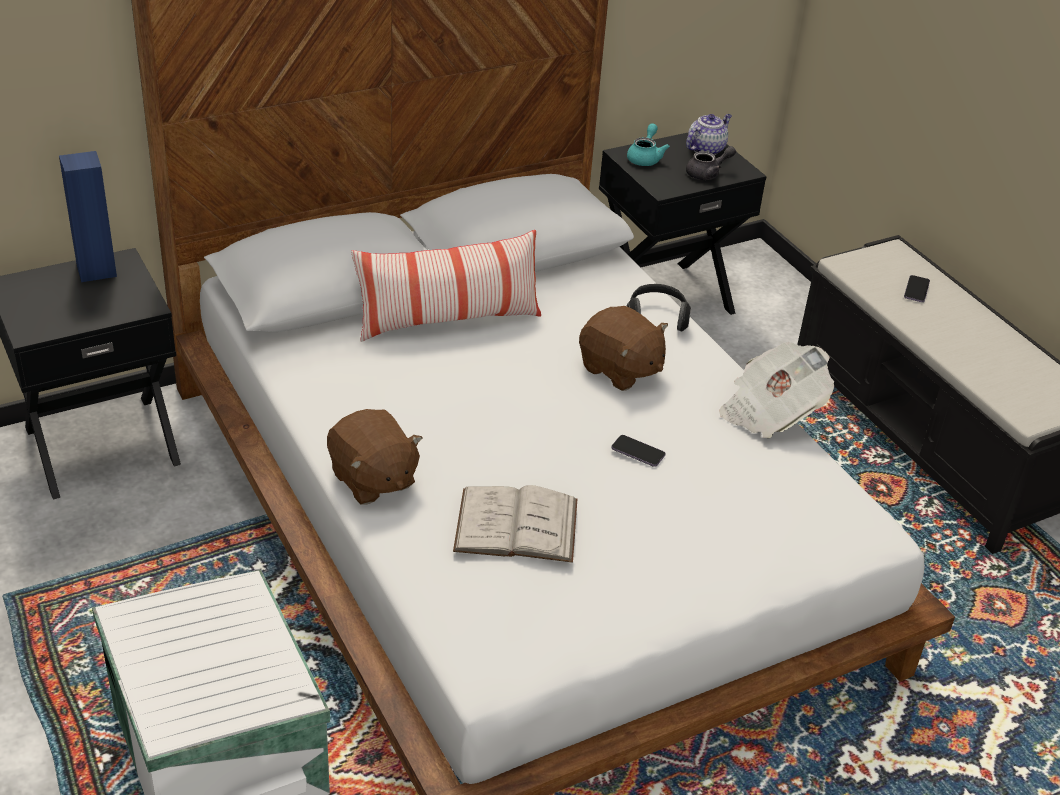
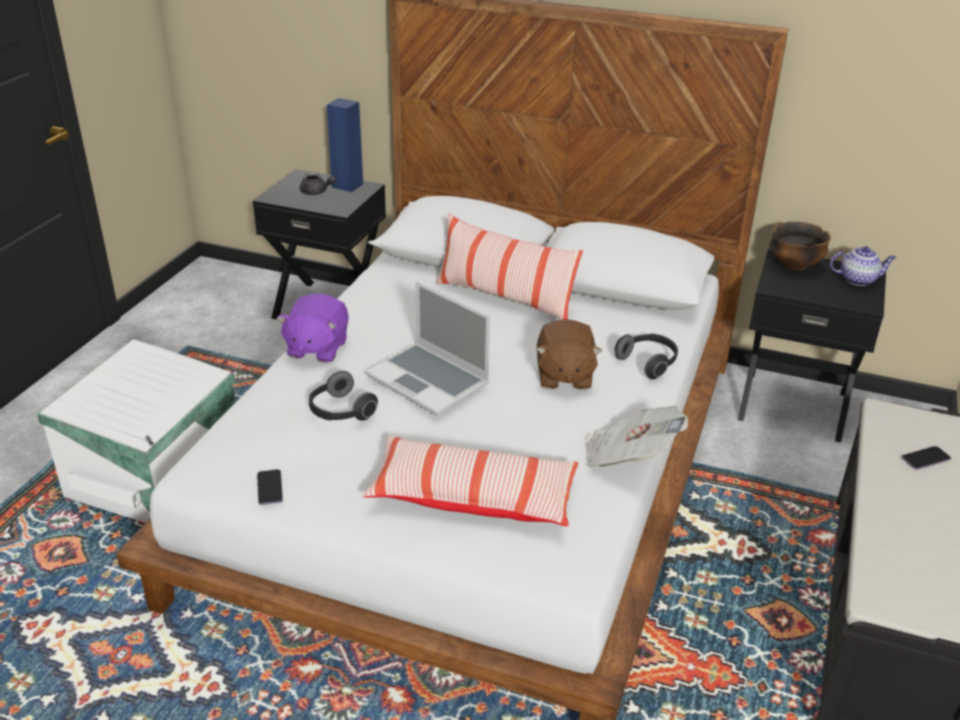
camera: 50 degrees right, 5 degrees down
brown plush toy [327,409,422,505] -> purple plush toy [277,294,349,363]
white book [453,485,577,563] -> headphones [309,371,378,421]
phone [611,435,665,467] -> phone moved to [257,469,283,505]
turquoise teapot [627,123,669,166] -> bowl [769,222,831,270]
grey teapot [686,146,736,180] -> grey teapot moved to [300,173,336,195]
none -> pillow [362,436,578,526]
none -> laptop [366,281,490,415]

